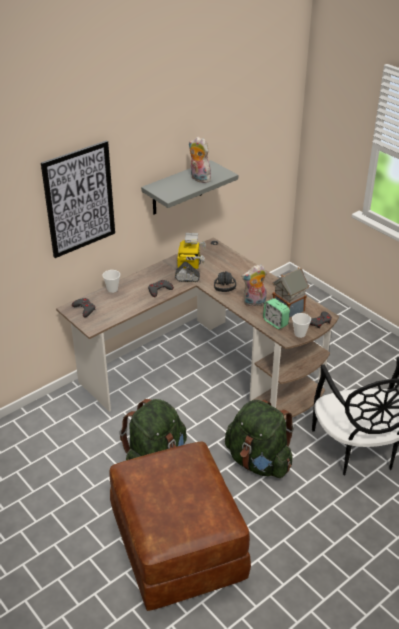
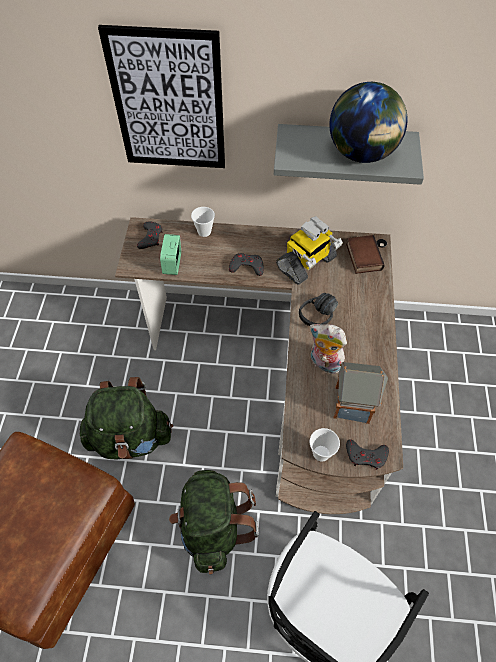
camera: 45 degrees right, 20 degrees up
plush toy [189,137,211,183] -> globe [329,82,408,163]
alarm clock [263,298,290,329] -> alarm clock moved to [160,234,181,275]
none -> book [346,235,384,274]

